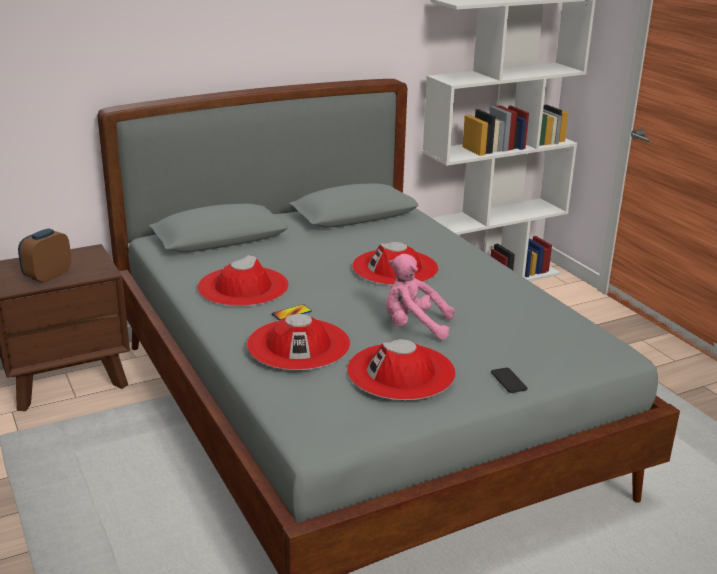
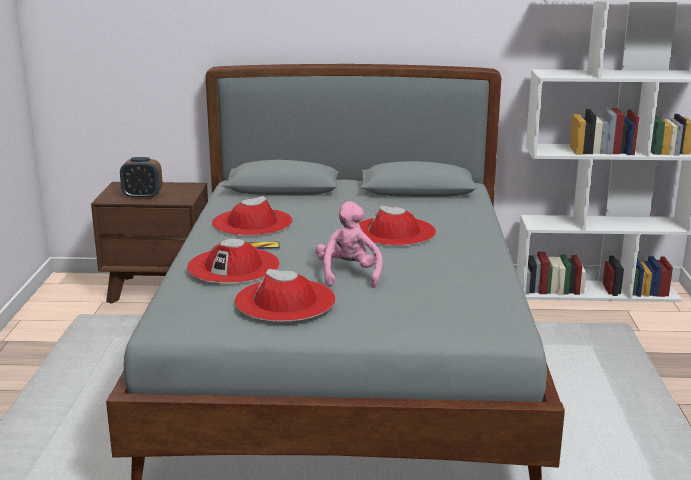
camera: 30 degrees right, 5 degrees down
alarm clock [18,228,71,283] -> alarm clock turned 150 degrees counterclockwise [120,157,162,199]
pink plush toy [385,254,454,340] -> pink plush toy turned 45 degrees clockwise [316,201,382,288]
phone [491,368,527,393] -> none

